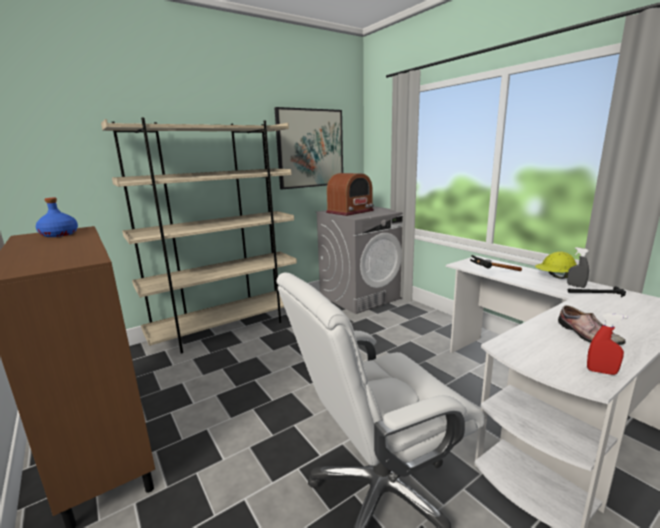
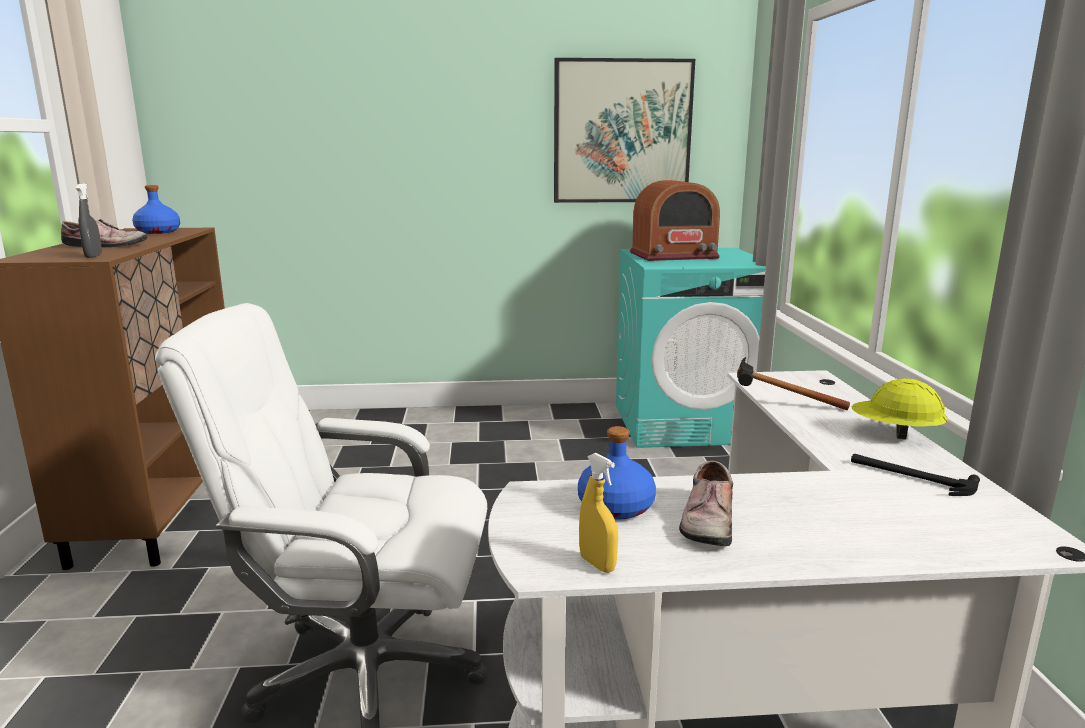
camera: 30 degrees right, 0 degrees up
beige bookcase [101,118,297,354] -> none
grey washing machine [316,206,403,314] -> turquoise washing machine [616,248,766,448]
grey spray bottle [567,247,589,288] -> grey spray bottle moved to [76,183,102,258]
red spray bottle [587,313,628,375] -> yellow spray bottle [579,453,618,573]
none -> shoe [61,219,147,248]
none -> blue bottle [578,426,656,520]

